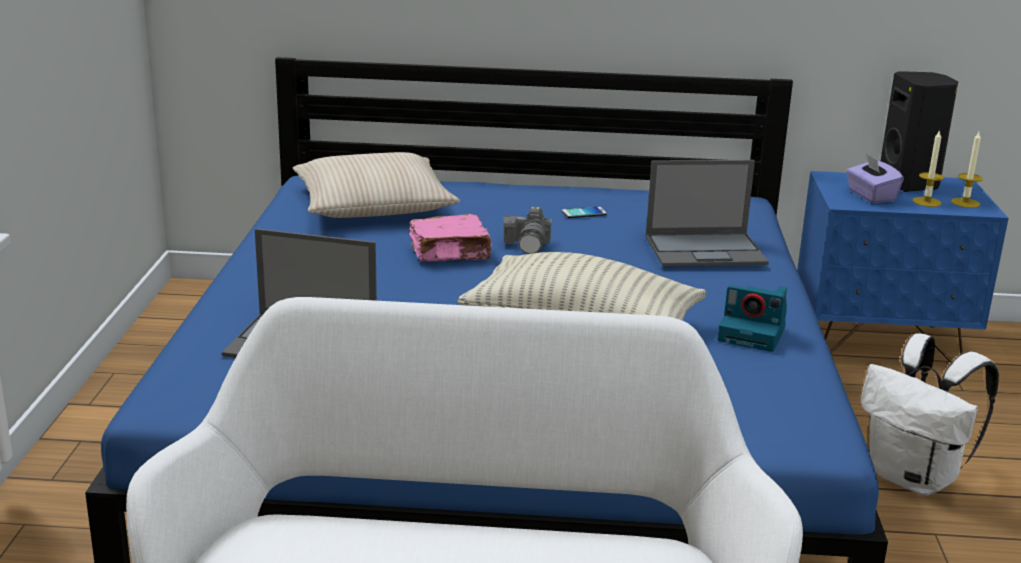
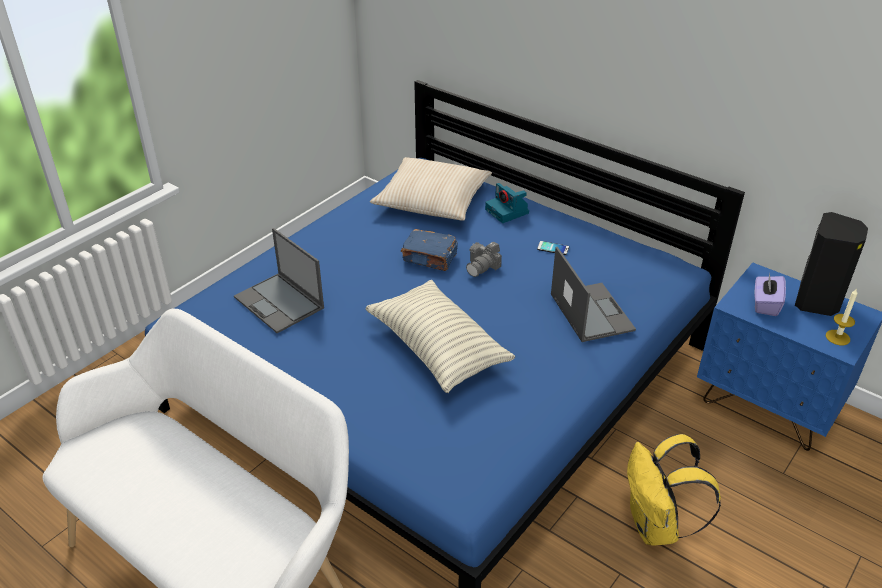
camera: 35 degrees right, 15 degrees up
pink book [409,214,493,261] -> blue book [401,229,458,271]
laptop [646,160,769,267] -> laptop turned 135 degrees counterclockwise [551,247,636,342]
camera [717,285,787,352] -> camera moved to [485,183,529,223]
white backpack [861,333,999,495] -> yellow backpack [627,434,721,545]
candle [913,129,944,207] -> none

